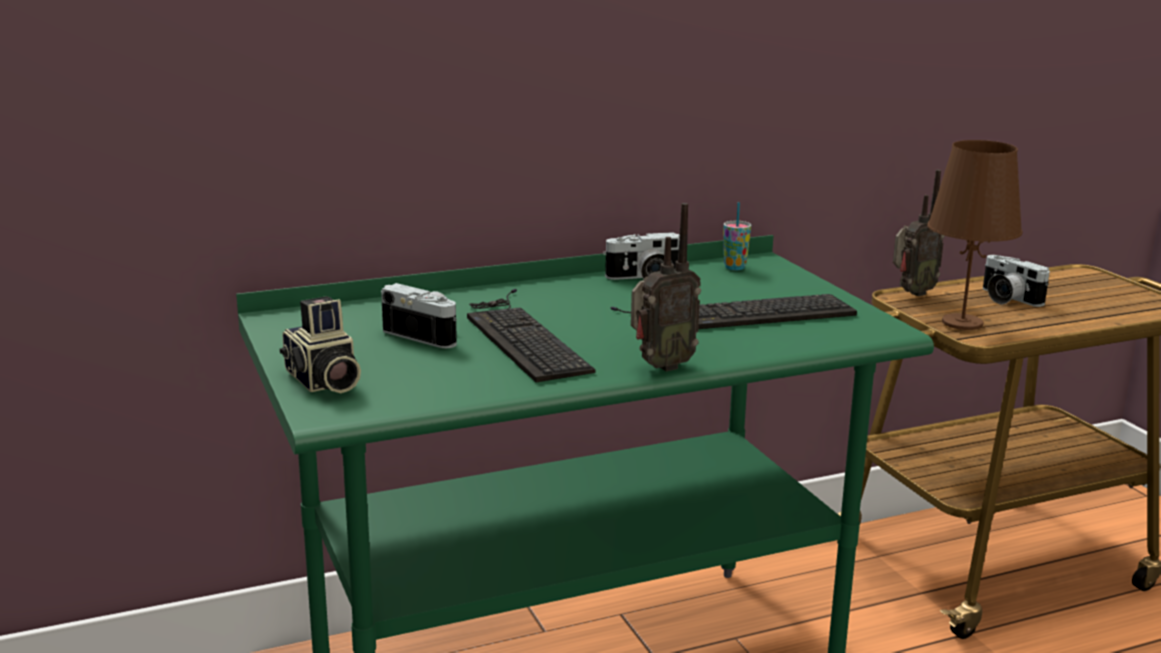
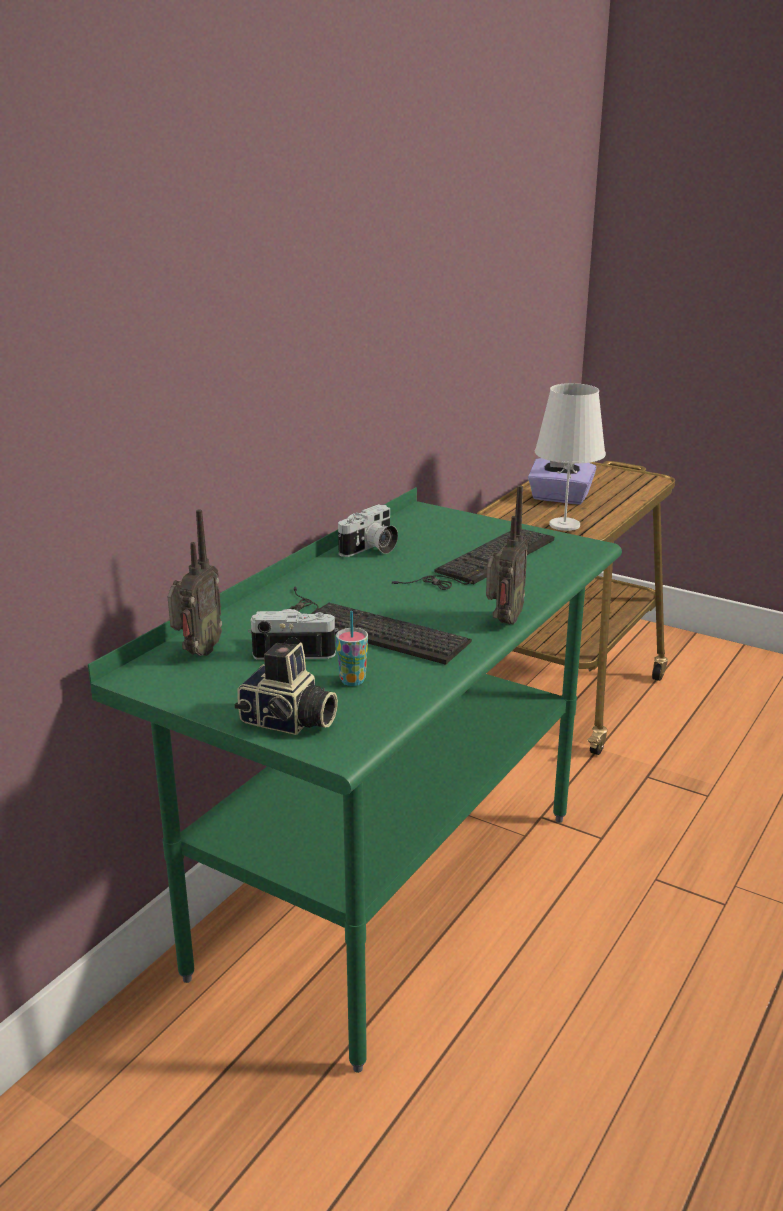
camera: 35 degrees left, 5 degrees up
cup [723,202,751,270] -> cup moved to [336,611,368,686]
radio [893,170,945,297] -> radio moved to [168,509,222,656]
brown table lamp [927,140,1022,330] -> white table lamp [535,383,606,531]
camera [983,255,1050,307] -> purple tissue box [528,458,596,505]

